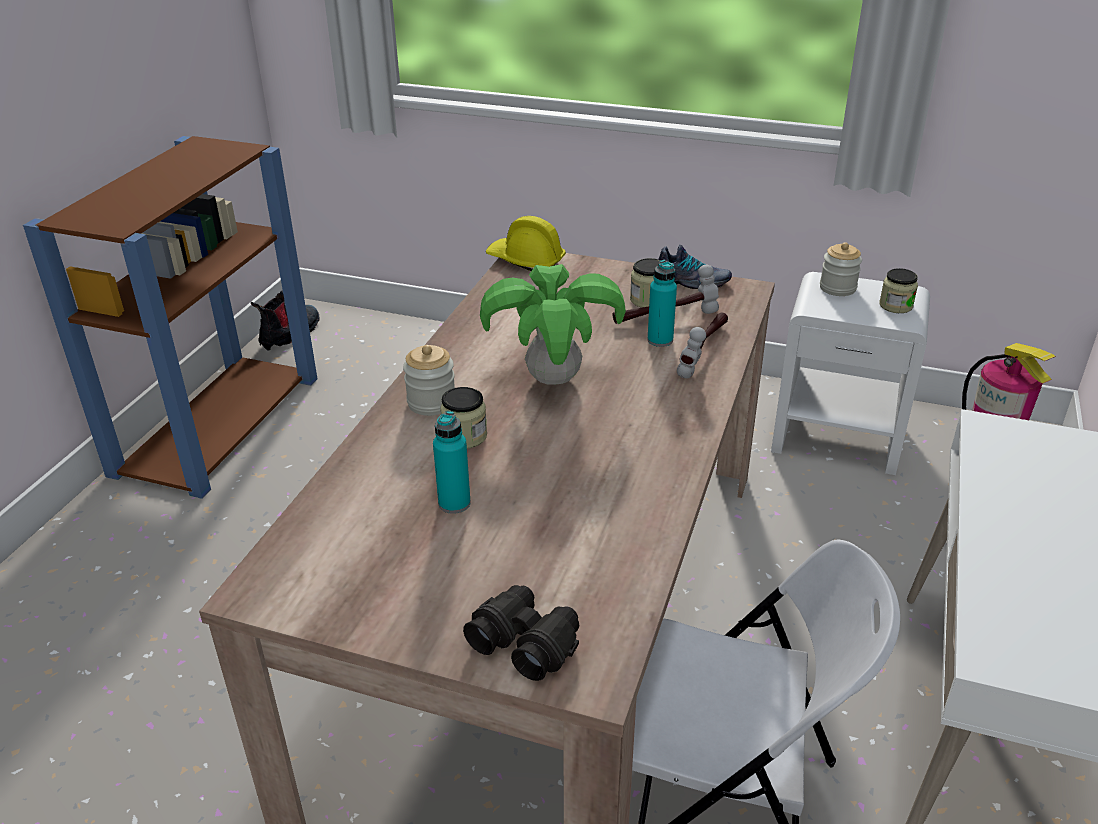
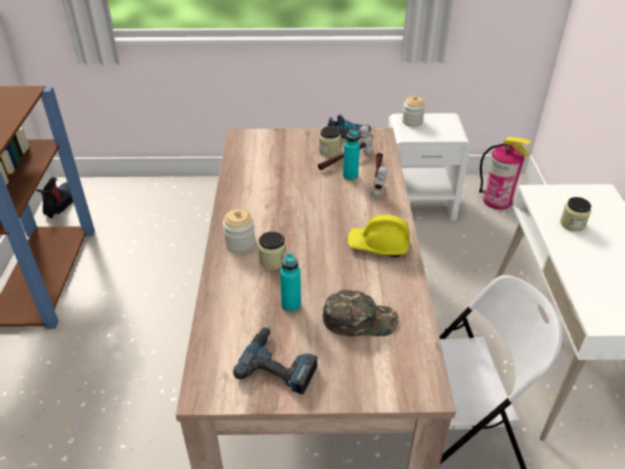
camera: 20 degrees left, 5 degrees up
black binoculars [463,585,579,681] -> none
potted plant [480,264,626,385] -> none
yellow hard hat [486,216,566,271] -> yellow hard hat moved to [347,215,409,258]
jar [879,268,918,313] -> jar moved to [560,197,591,232]
none -> power drill [233,325,318,395]
none -> green cap [323,290,399,336]

